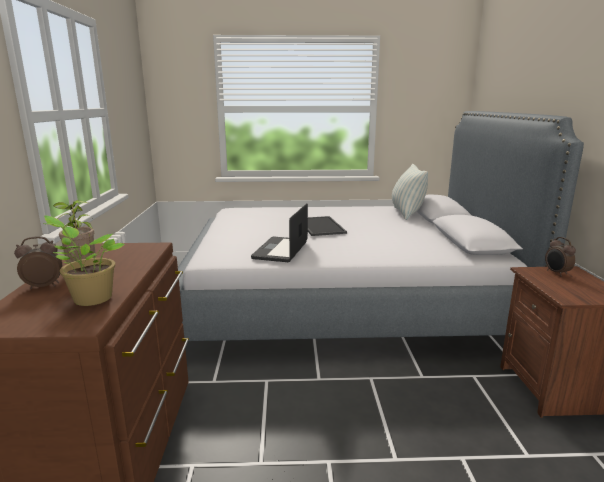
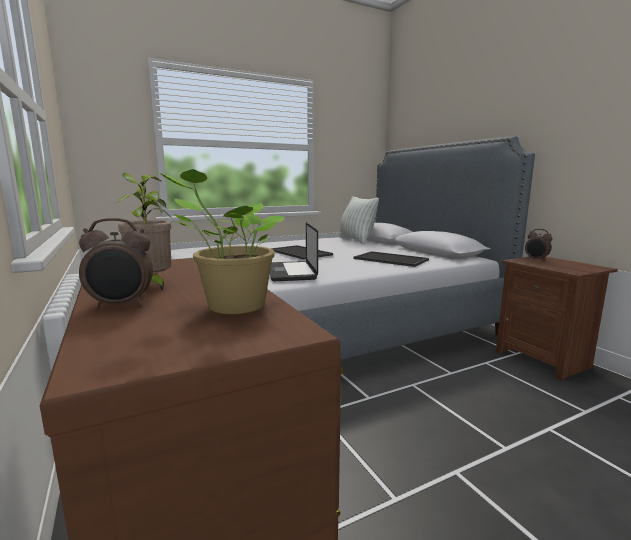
camera: 25 degrees left, 5 degrees down
alarm clock [14,236,62,289] -> alarm clock turned 150 degrees counterclockwise [79,218,153,309]
none -> tray [353,251,429,267]

